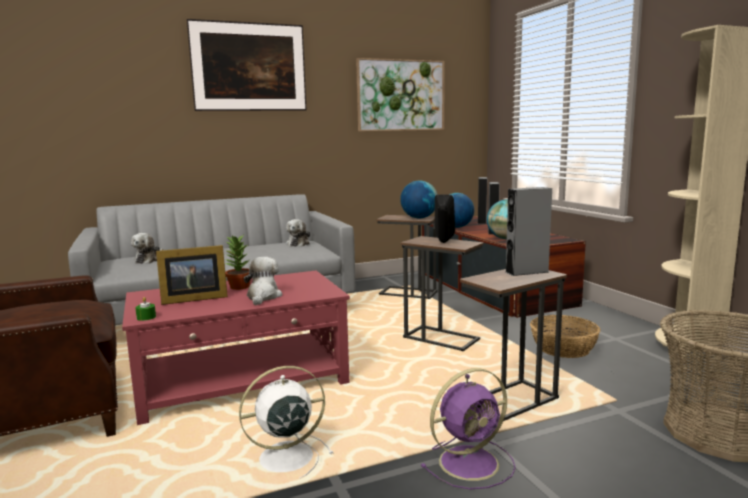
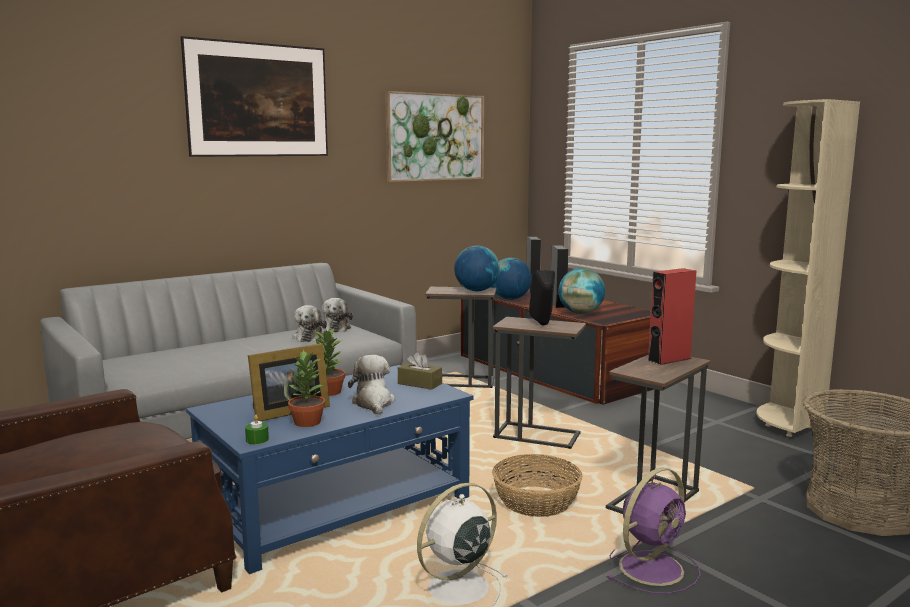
camera: 15 degrees left, 0 degrees up
red coffee table [122,271,350,425] -> blue coffee table [186,365,474,574]
plush toy [131,233,163,264] -> plush toy moved to [292,305,327,342]
grey speaker [505,187,552,276] -> red speaker [647,268,696,365]
basket [530,315,600,358] -> basket moved to [492,454,583,517]
none -> potted plant [288,350,325,427]
none -> brown tissue box [398,351,442,390]

